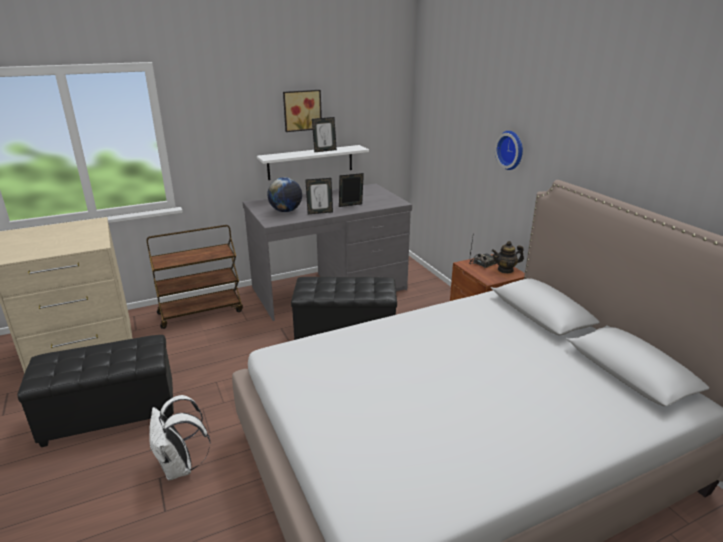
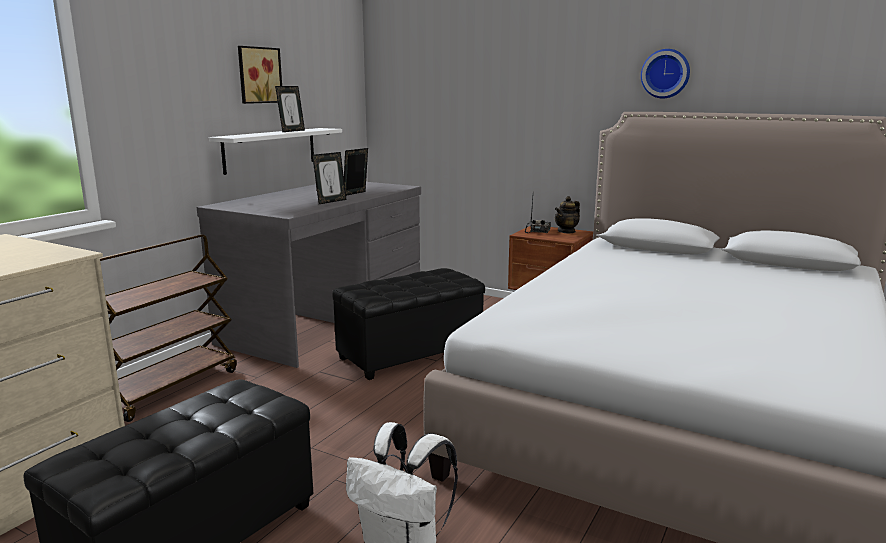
camera: 35 degrees left, 10 degrees down
globe [267,177,302,212] -> none
wall clock [495,131,523,170] -> wall clock moved to [641,49,690,99]

